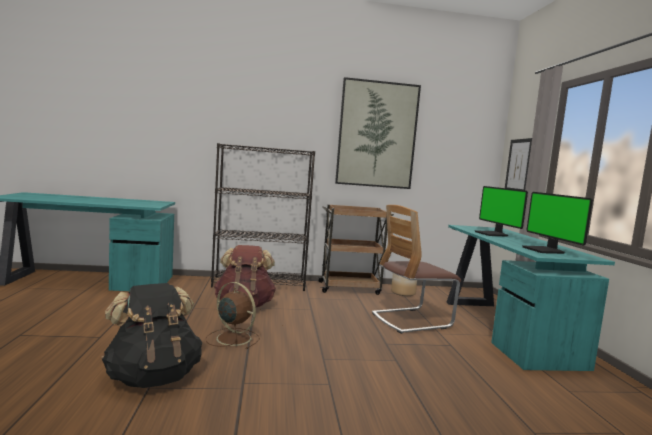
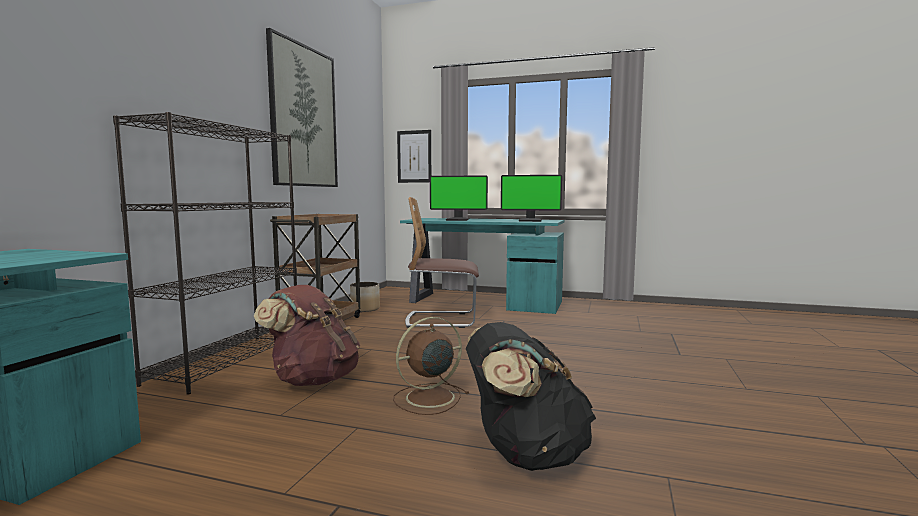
camera: 65 degrees left, 0 degrees up
chair [372,205,461,334] -> chair turned 90 degrees clockwise [405,197,479,328]

